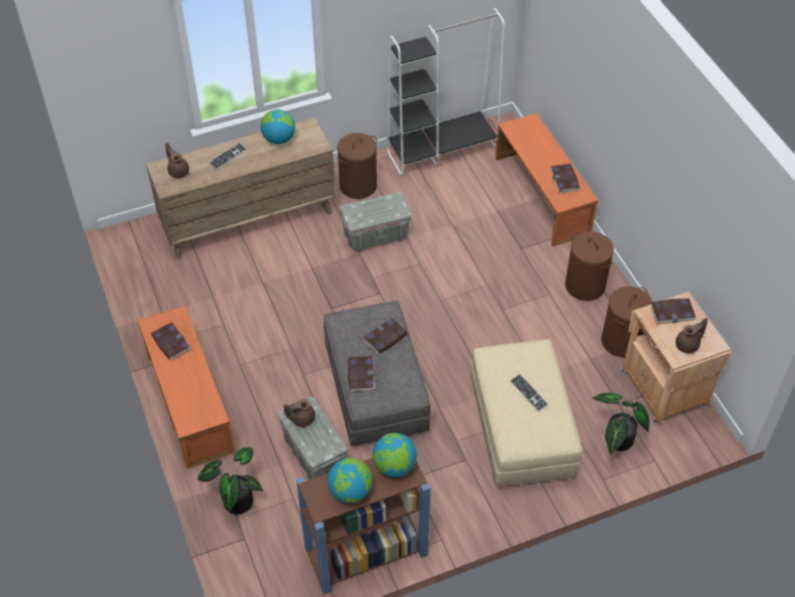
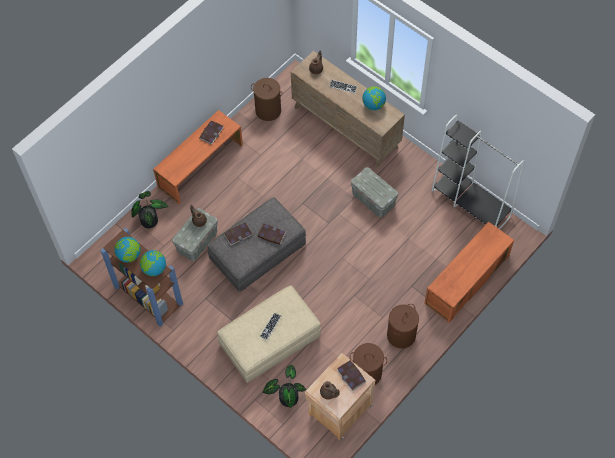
camera: 65 degrees right, 10 degrees up
brown laundry basket [337,133,377,199] -> brown laundry basket moved to [251,78,283,121]
book [550,164,580,193] -> none

